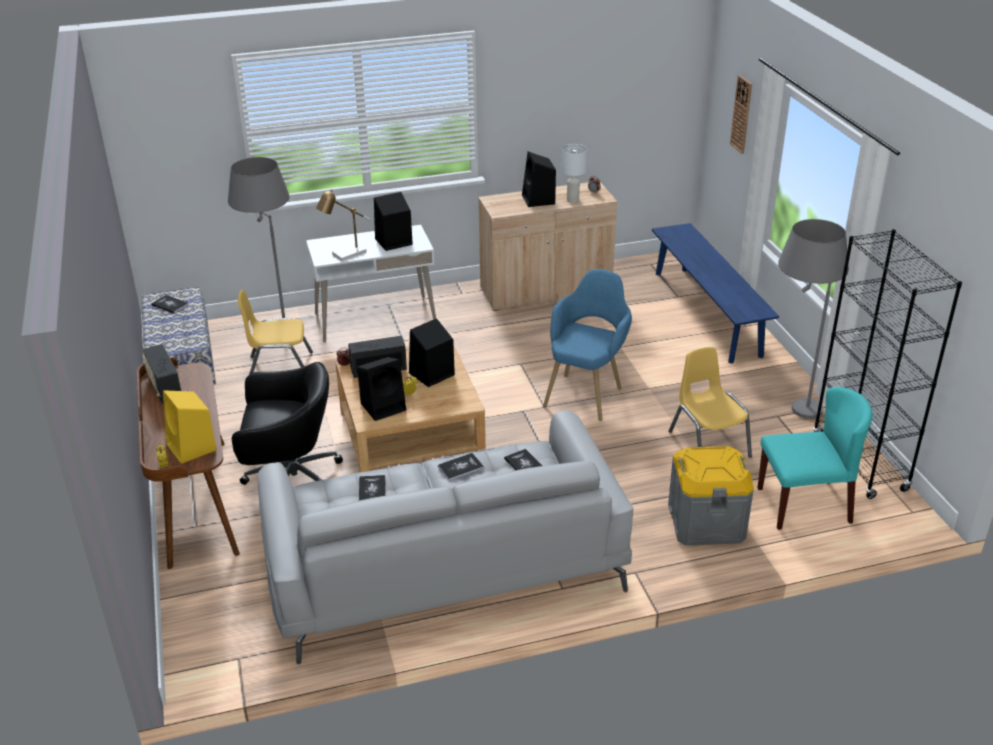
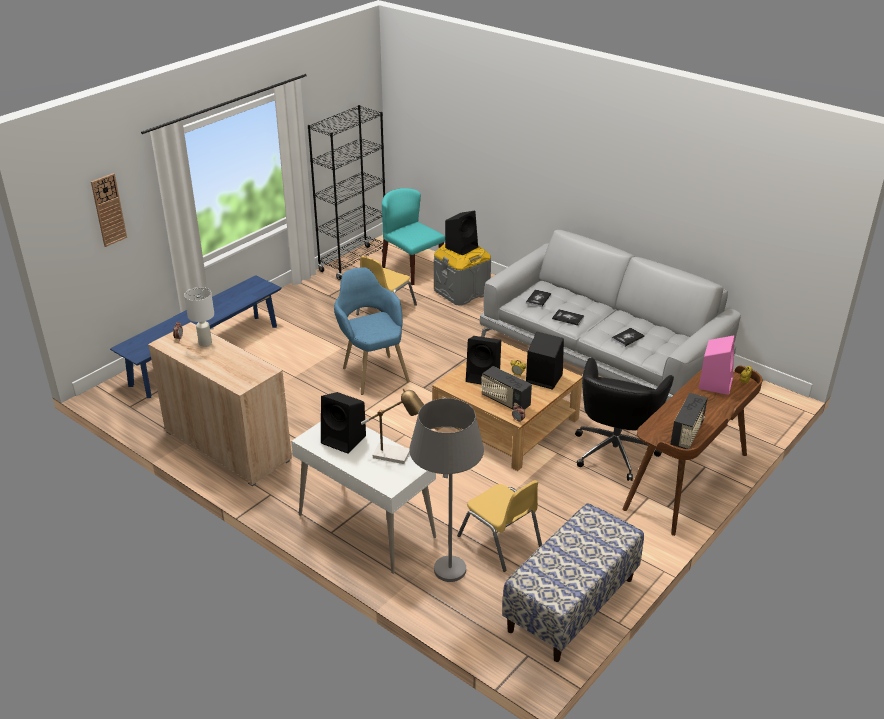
camera: 125 degrees left, 0 degrees up
book [151,295,189,314] -> none
yellow speaker [163,390,216,464] -> pink speaker [699,335,735,395]
black office chair [232,362,343,485] -> black office chair turned 120 degrees counterclockwise [575,358,674,481]
black speaker [522,151,556,207] -> black speaker moved to [445,211,478,255]
blue armchair [543,269,632,421] -> blue armchair turned 75 degrees clockwise [334,267,410,395]
grey floor lamp [778,219,849,419] -> none

